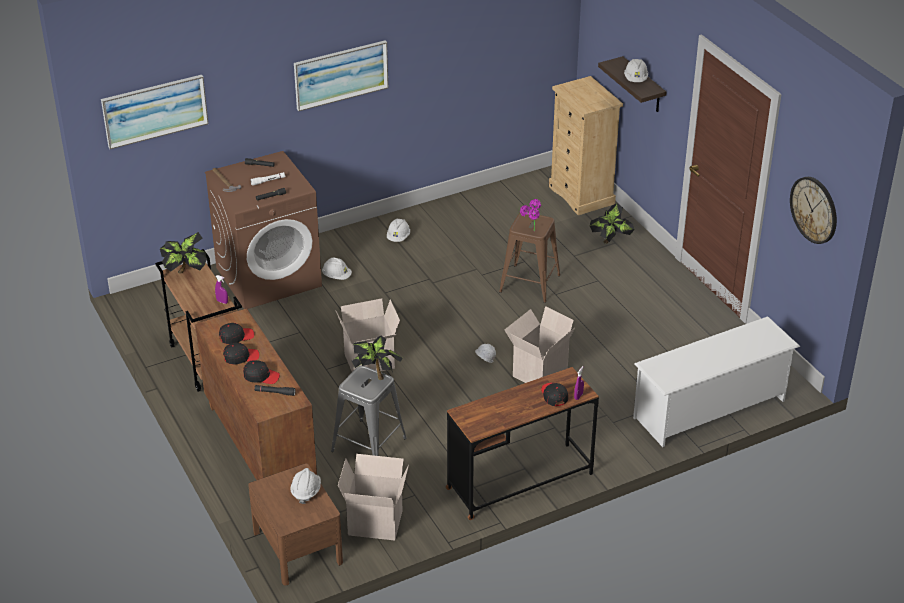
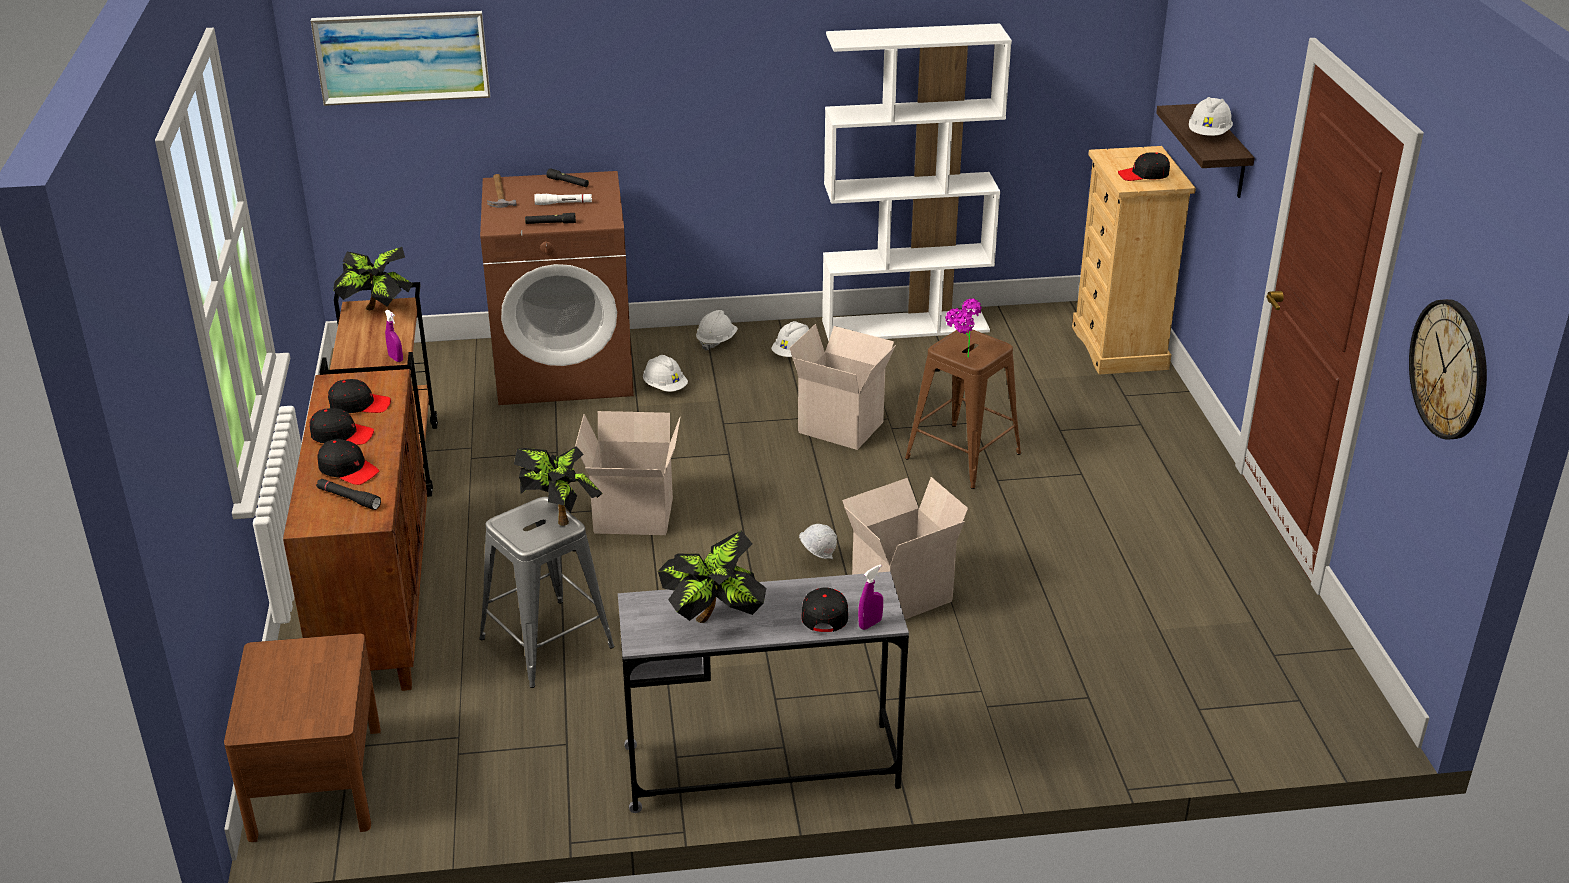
camera: 20 degrees right, 5 degrees down
white hard hat [291,468,321,504] -> white hard hat moved to [696,310,738,350]
picture [294,41,388,111] -> none
cardboard box [338,454,409,541] -> cardboard box moved to [790,324,896,450]
brown desk [446,367,599,520] -> grey desk [618,572,909,813]
potted plant [590,203,635,244] -> potted plant moved to [658,530,766,623]
white shoe rack [633,316,800,447] -> none
none -> white bookcase [822,23,1012,341]
none -> black cap [1118,152,1170,181]

